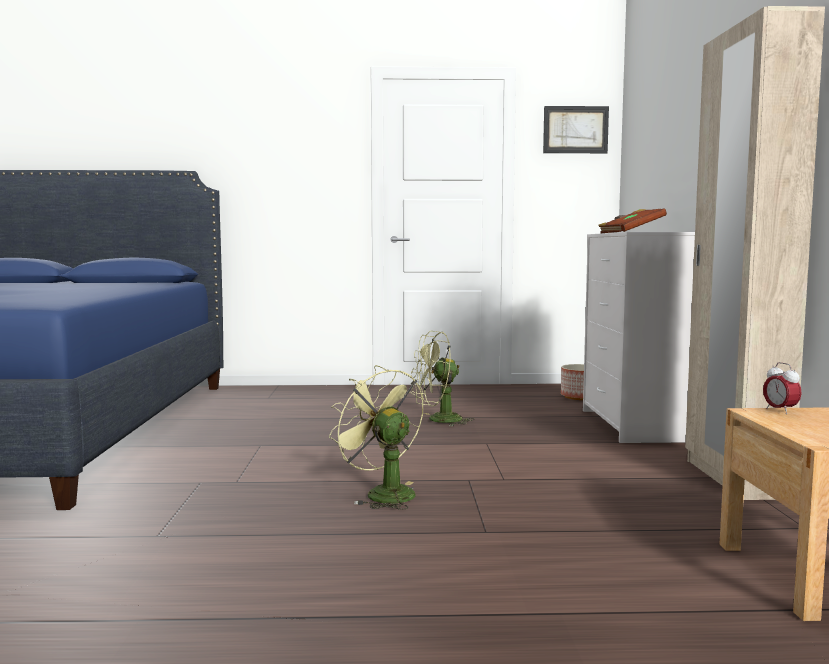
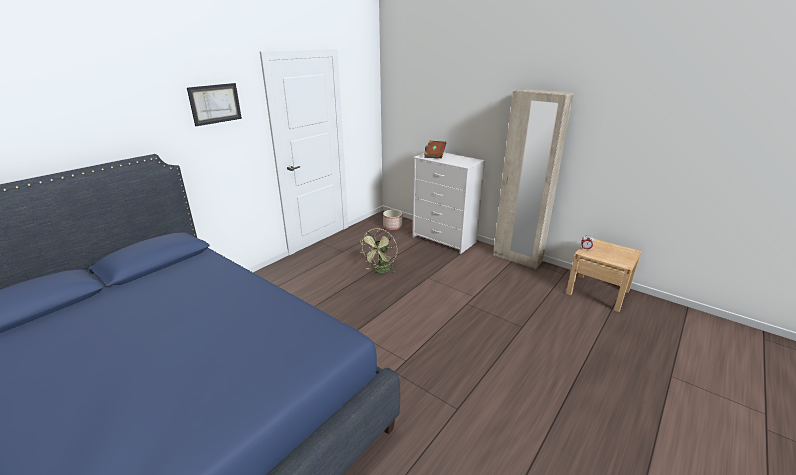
camera: 50 degrees left, 20 degrees up
green fan [329,365,424,510] -> none
picture [543,106,609,153] -> picture moved to [187,83,242,126]

